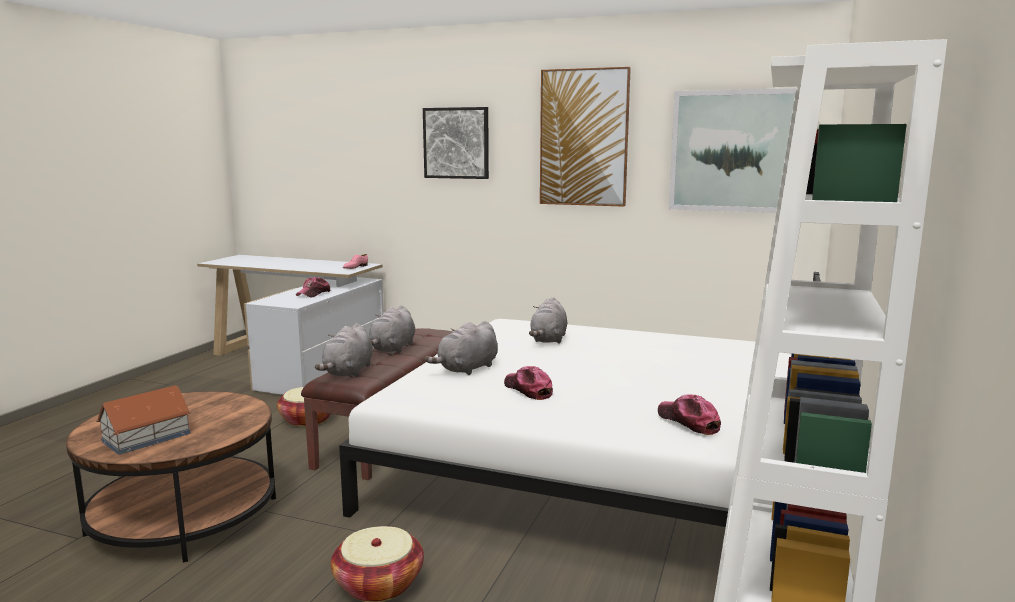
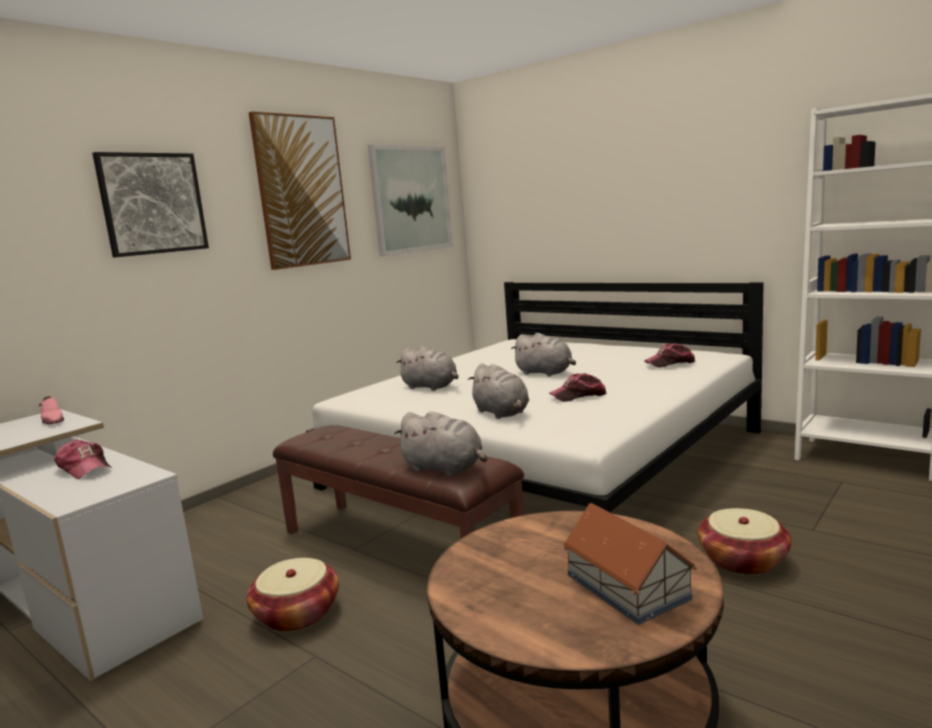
camera: 70 degrees left, 0 degrees up
grey plush toy [369,306,415,353] -> grey plush toy moved to [511,333,576,377]

